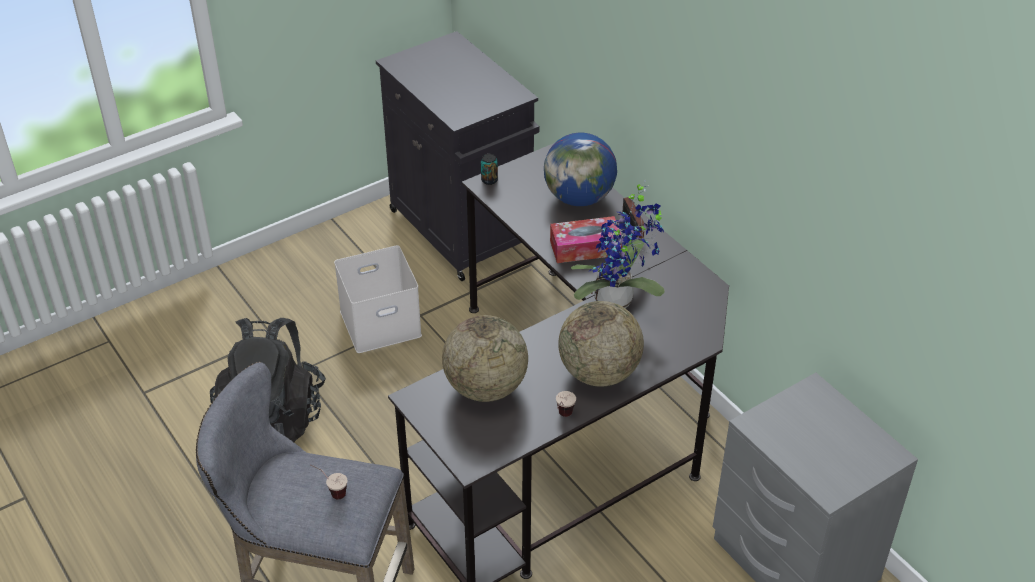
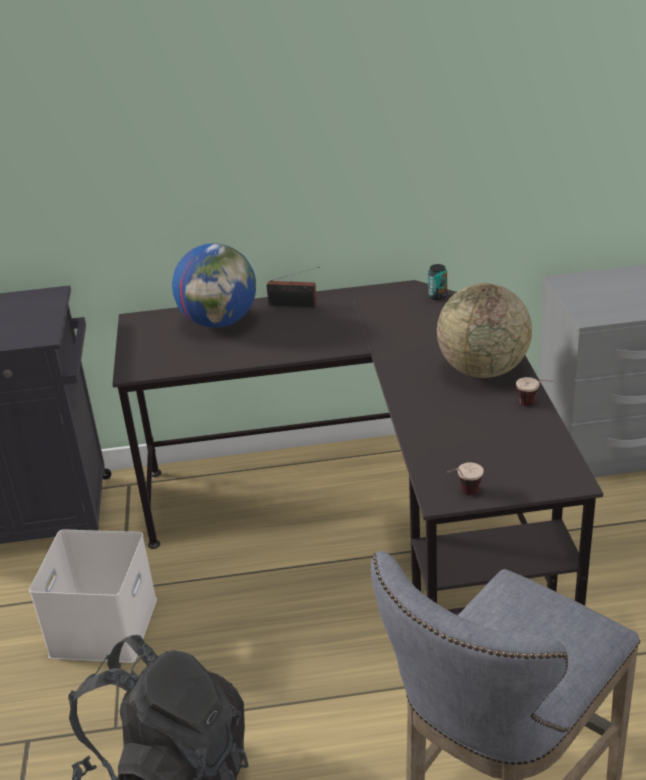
camera: 60 degrees left, 10 degrees down
cup [310,464,348,500] -> cup moved to [447,462,484,495]
globe [442,315,528,402] -> none
can [481,154,498,185] -> can moved to [428,264,447,300]
tissue box [550,216,622,263] -> none
potted plant [571,179,665,308] -> none

